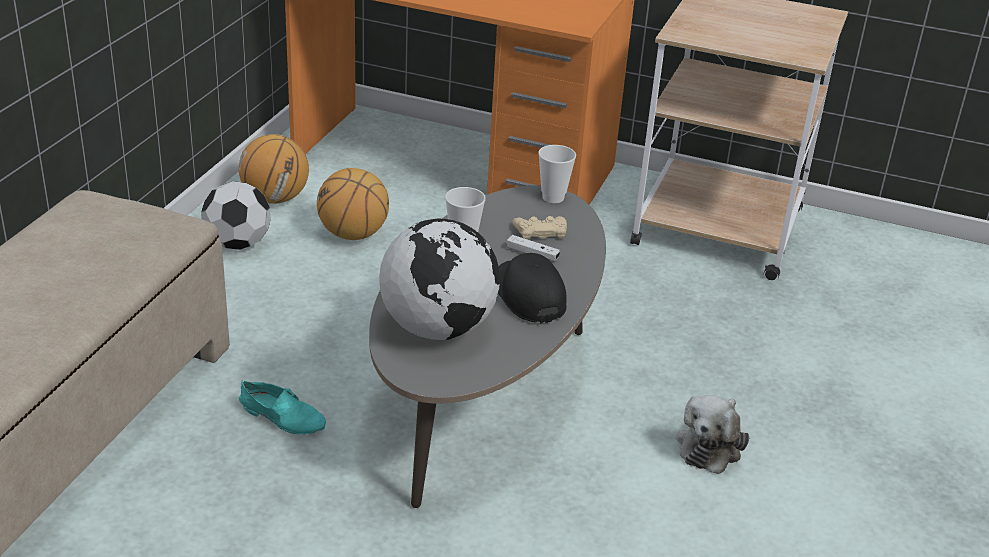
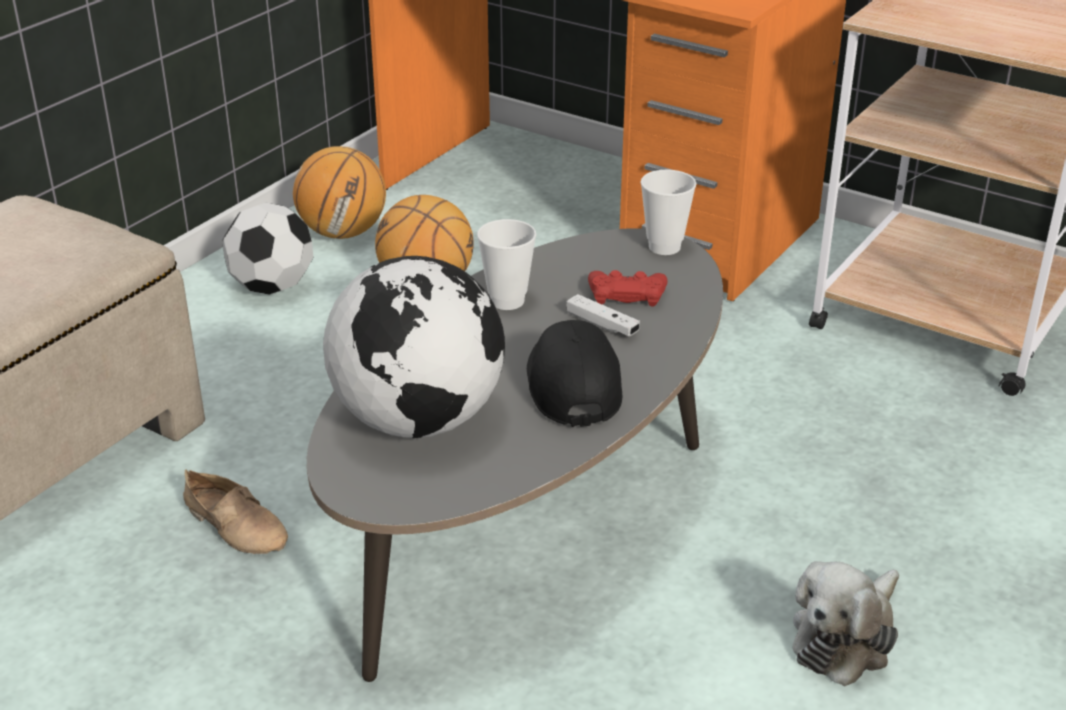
camera: 15 degrees right, 0 degrees up
turquoise shoe [239,381,326,435] -> beige shoe [183,470,288,554]
beige game controller [512,216,567,240] -> red game controller [588,270,668,306]

